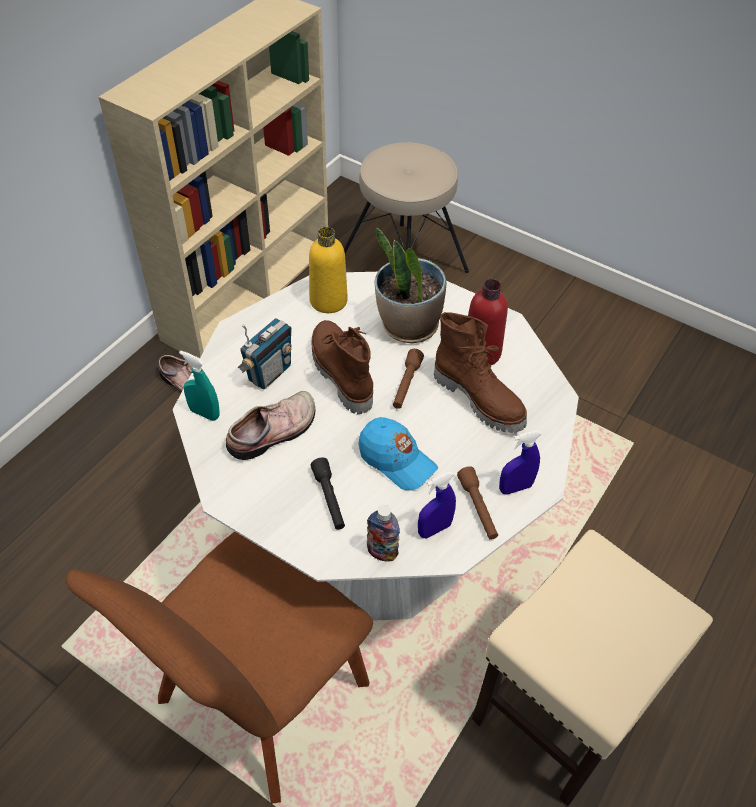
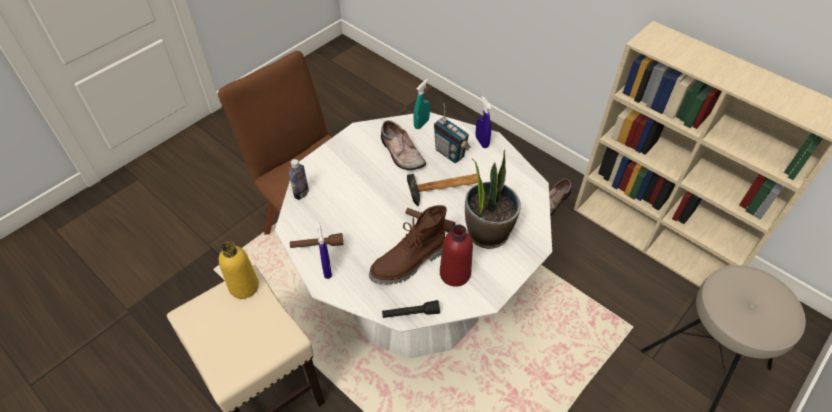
camera: 100 degrees right, 0 degrees up
yellow bottle [309,227,348,313] -> yellow bottle moved to [219,241,259,299]
brown boot [311,320,373,414] -> hammer [407,174,478,206]
black flashlight [311,458,345,530] -> black flashlight moved to [382,300,440,318]
blue cap [358,417,438,490] -> none
blue spray bottle [418,471,456,538] -> blue spray bottle moved to [475,96,491,148]

